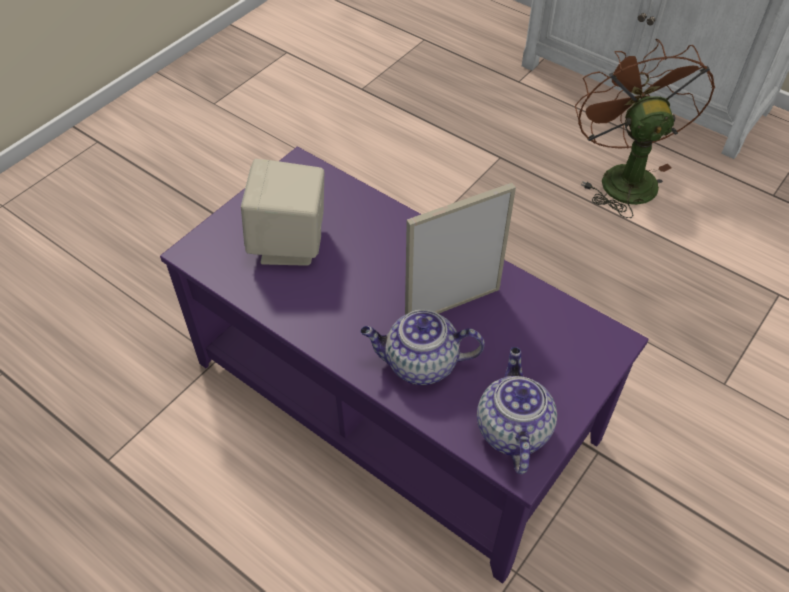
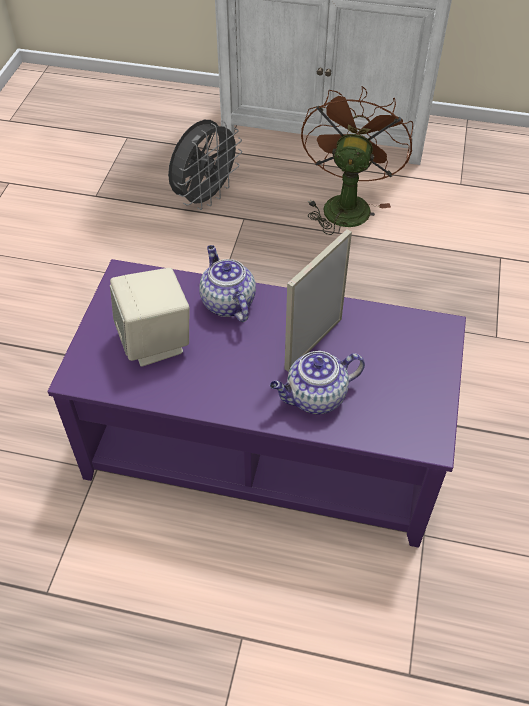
camera: 25 degrees left, 0 degrees up
teapot [477,347,557,474] -> teapot moved to [199,245,256,322]
brown fan [575,39,715,218] -> brown fan turned 45 degrees clockwise [301,86,413,235]
none -> grey fan [168,120,242,210]

